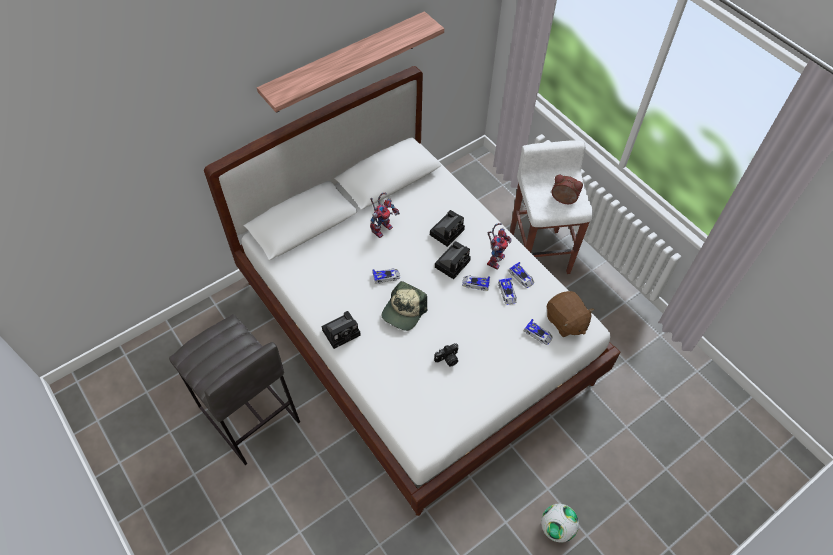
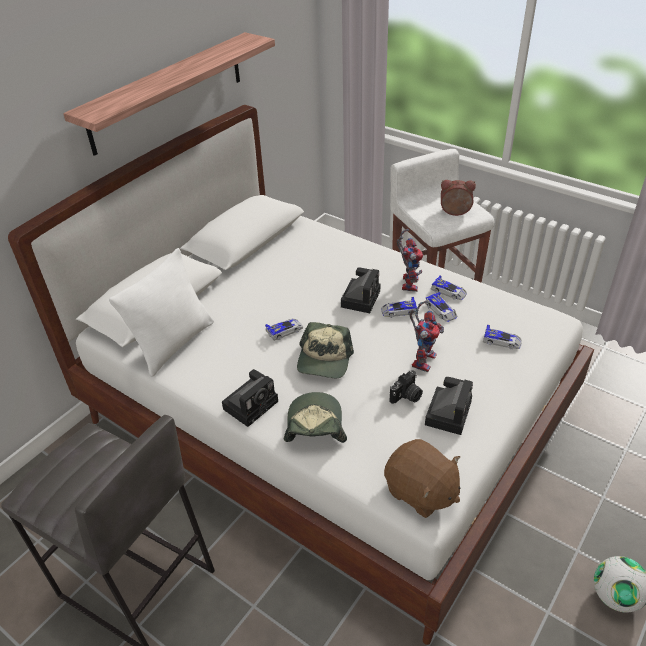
camera: 15 degrees left, 15 degrees down
toy robot [370,193,400,238] -> toy robot moved to [409,301,444,372]
camera [430,210,465,247] -> camera moved to [425,377,473,435]
brown plush toy [547,291,594,337] -> brown plush toy moved to [384,439,460,518]
none -> white pillow [109,248,214,377]
none -> cap [284,392,347,443]

